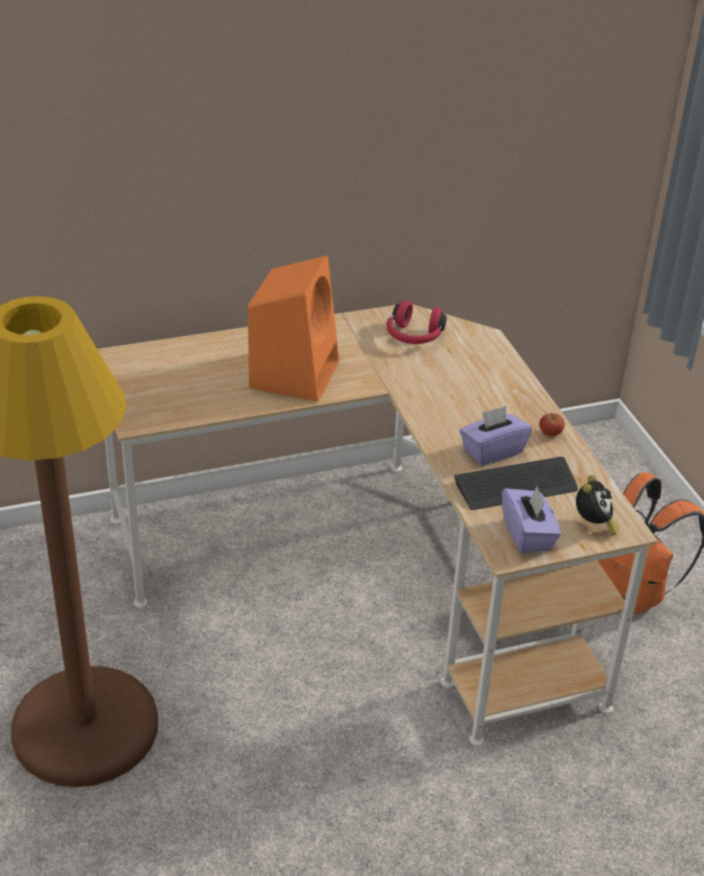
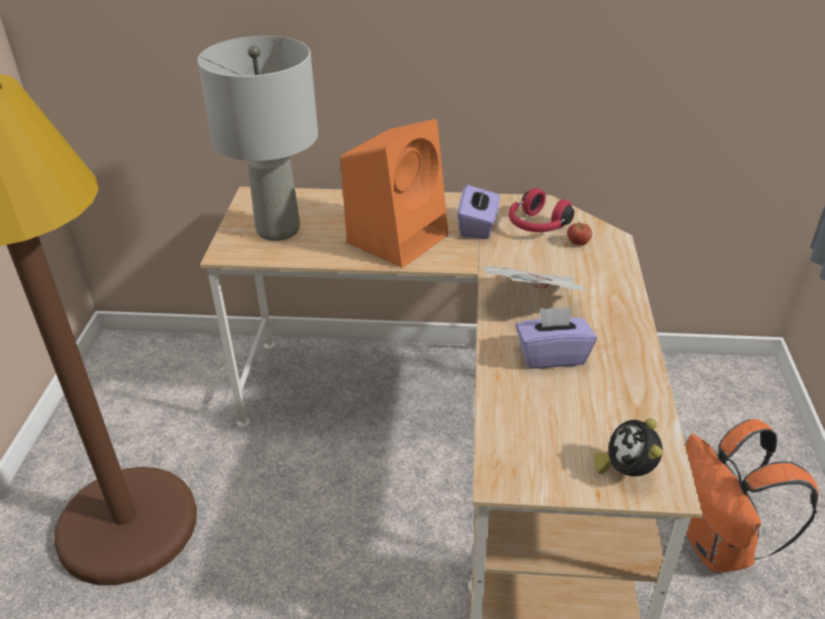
camera: 25 degrees right, 0 degrees up
keyboard [454,457,578,510] -> none
purple tissue box [502,485,561,554] -> purple tissue box moved to [458,182,500,239]
apple [539,413,565,436] -> apple moved to [567,221,592,246]
alarm clock [576,475,619,535] -> alarm clock turned 135 degrees clockwise [594,418,662,476]
none -> grey table lamp [197,36,318,241]
none -> newspaper [482,266,590,292]

